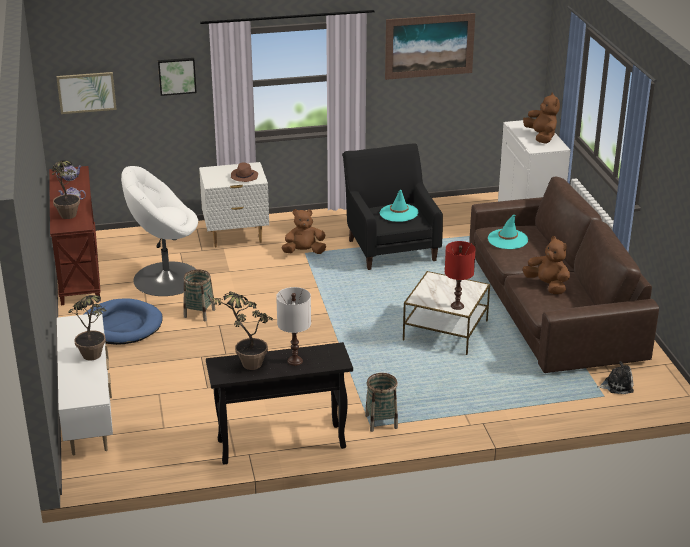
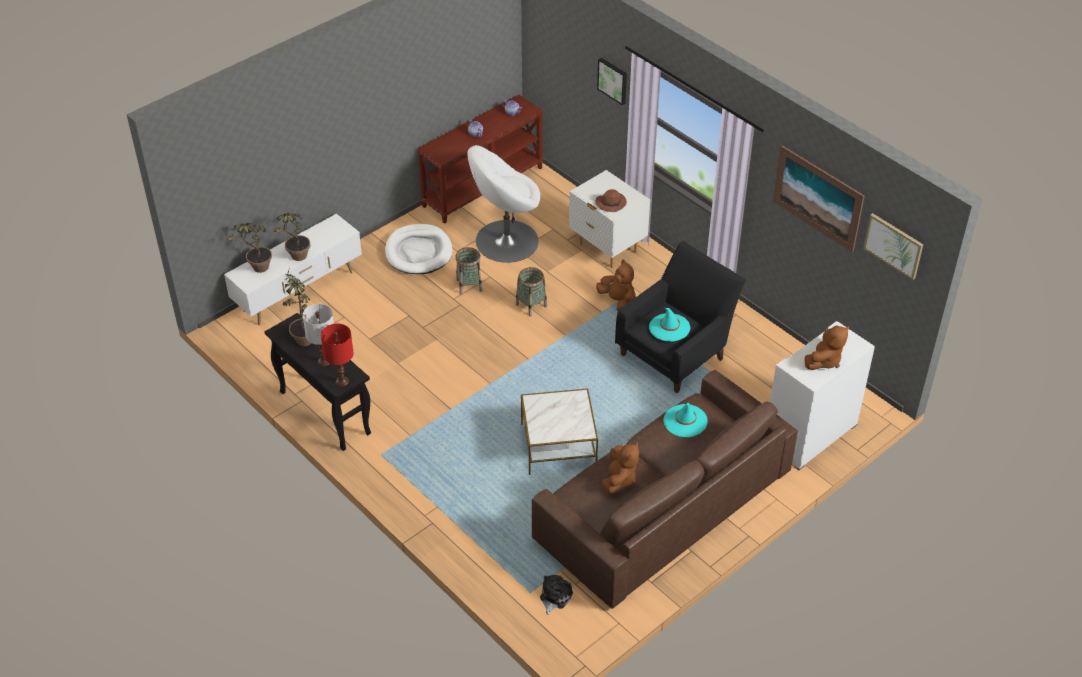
camera: 60 degrees right, 15 degrees up
potted plant [52,160,80,219] -> potted plant moved to [223,223,272,273]
picture [56,72,117,114] -> picture moved to [863,213,923,280]
blue dog bed [83,298,163,345] -> white dog bed [385,224,452,274]
white armchair [121,166,198,296] -> white armchair turned 75 degrees counterclockwise [468,145,540,263]
basket [365,373,398,432] -> basket moved to [515,267,547,317]
red table lamp [445,241,476,310] -> red table lamp moved to [321,324,354,387]
plush toy [597,361,634,394] -> plush toy turned 120 degrees counterclockwise [540,575,573,615]

